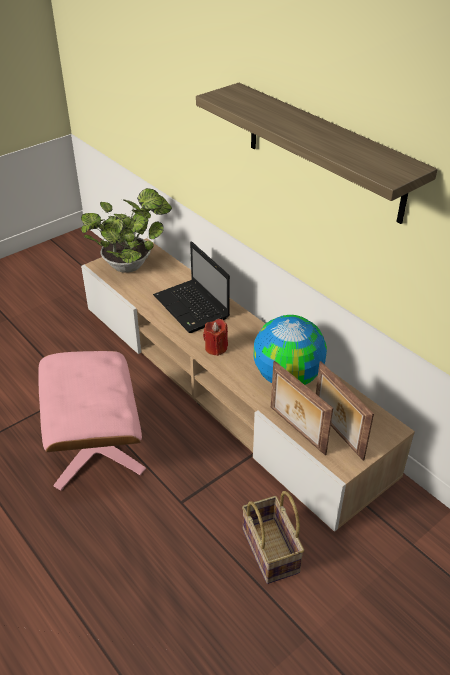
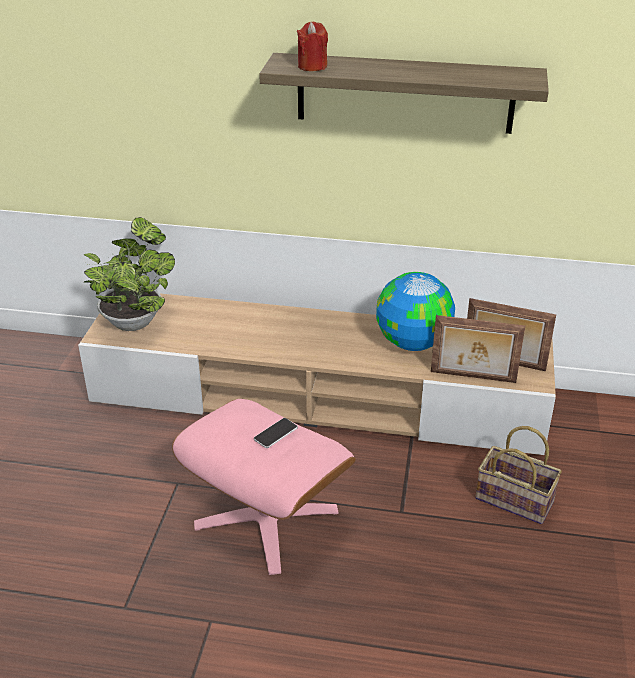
camera: 40 degrees left, 5 degrees down
laptop [153,241,230,333] -> none
red candle [203,319,228,356] -> red candle moved to [297,22,328,71]
none -> phone [254,418,298,448]

